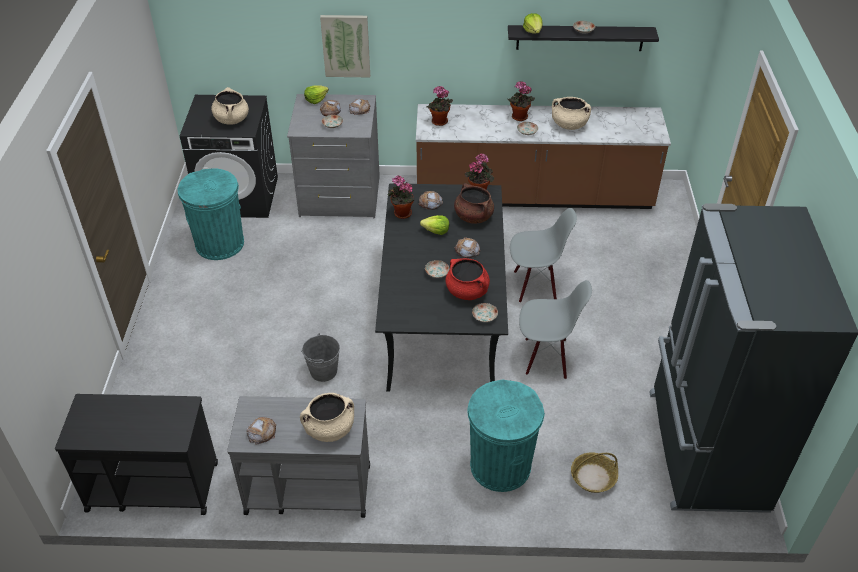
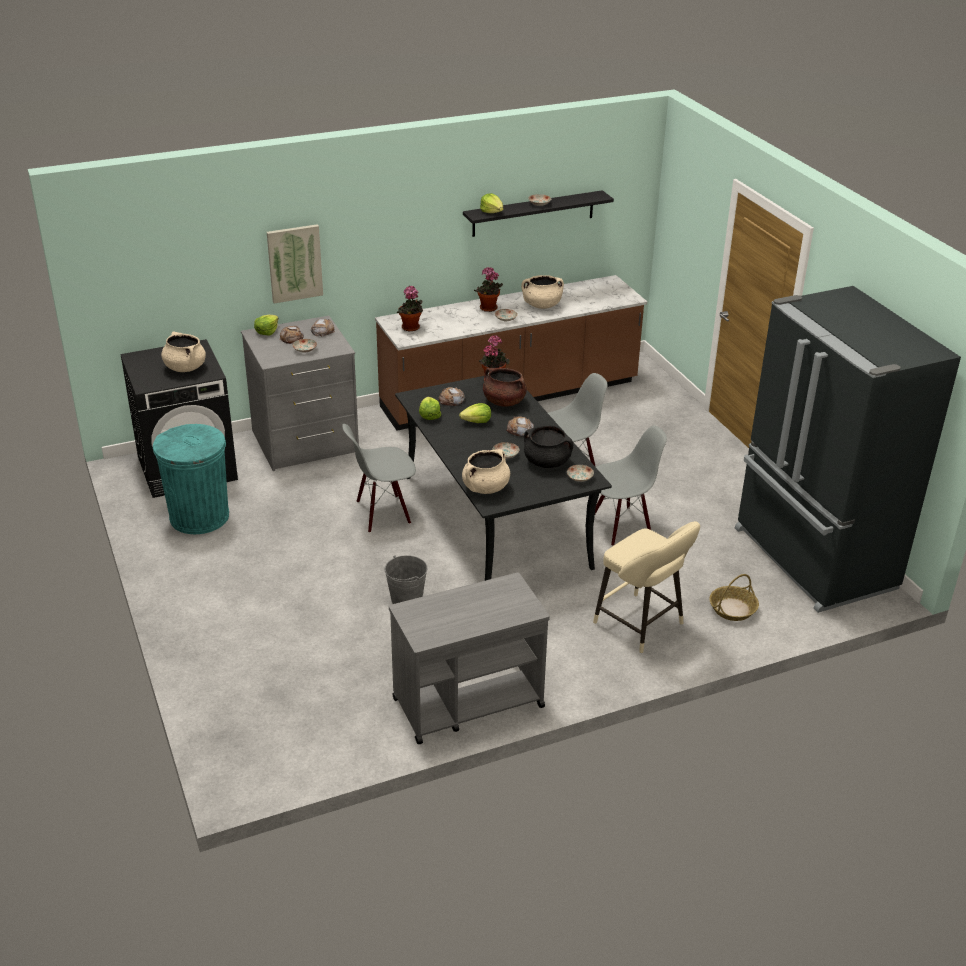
camera: 25 degrees left, 10 degrees down
black cart [55,394,218,515] -> none
bread [246,417,276,445] -> none
beige cooking pot [300,393,354,442] -> beige cooking pot moved to [462,449,510,494]
potted plant [387,175,414,219] -> lettuce [419,397,441,420]
red cooking pot [445,258,490,300] -> black cooking pot [524,426,573,468]
turquoise trash can [467,379,545,492] -> beige stool [593,521,700,653]
none -> grey chair [342,424,416,533]

